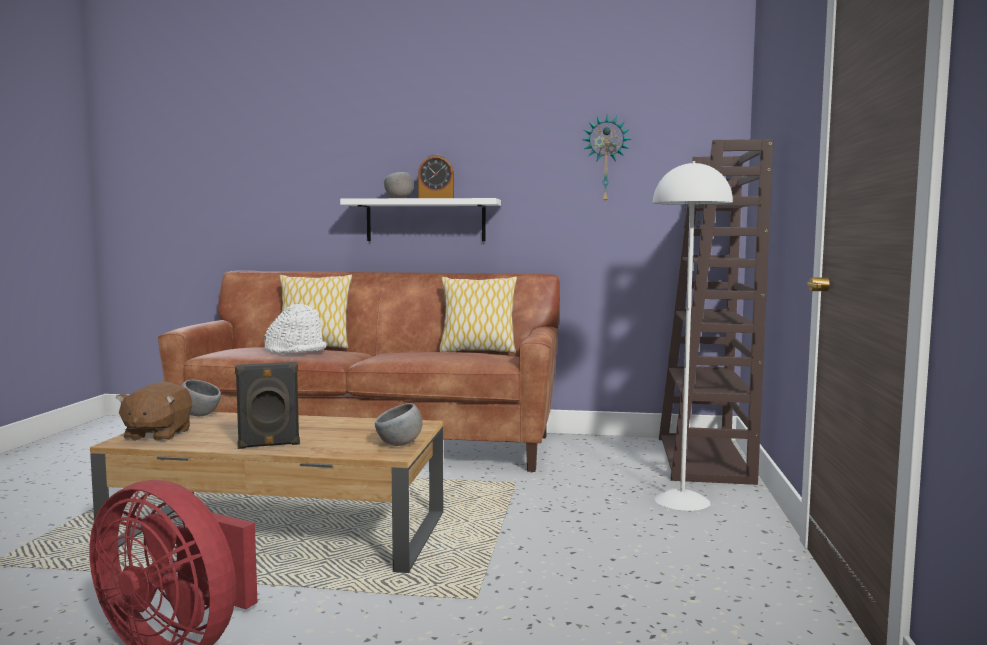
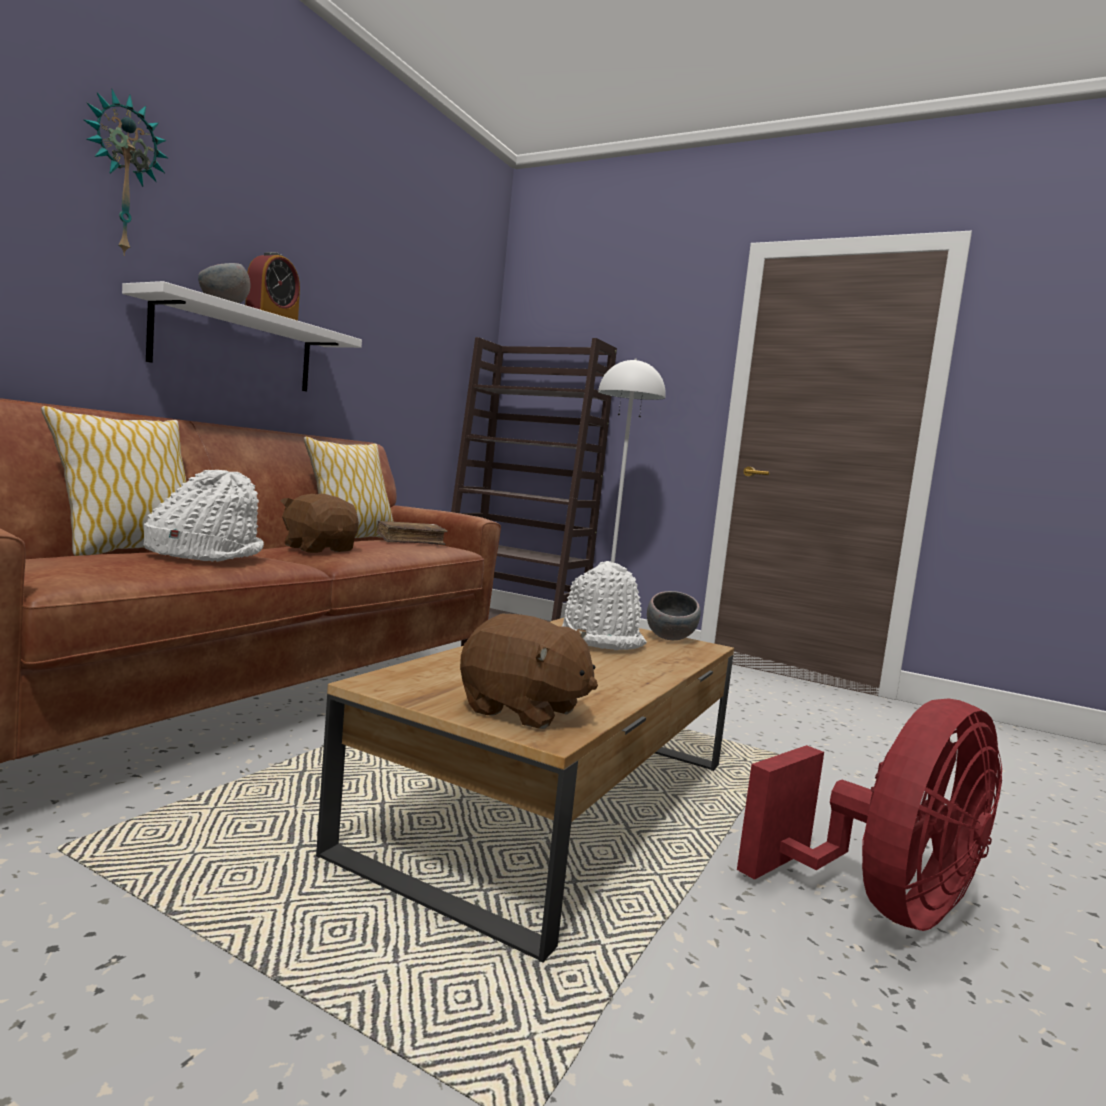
camera: 70 degrees left, 0 degrees up
grey bowl [181,380,221,416] -> none
black speaker [235,362,300,449] -> none
wall clock [582,114,631,204] -> wall clock moved to [83,89,168,256]
none -> brown plush toy [281,494,359,553]
none -> brown book [377,521,448,545]
none -> white hat [562,561,647,650]

